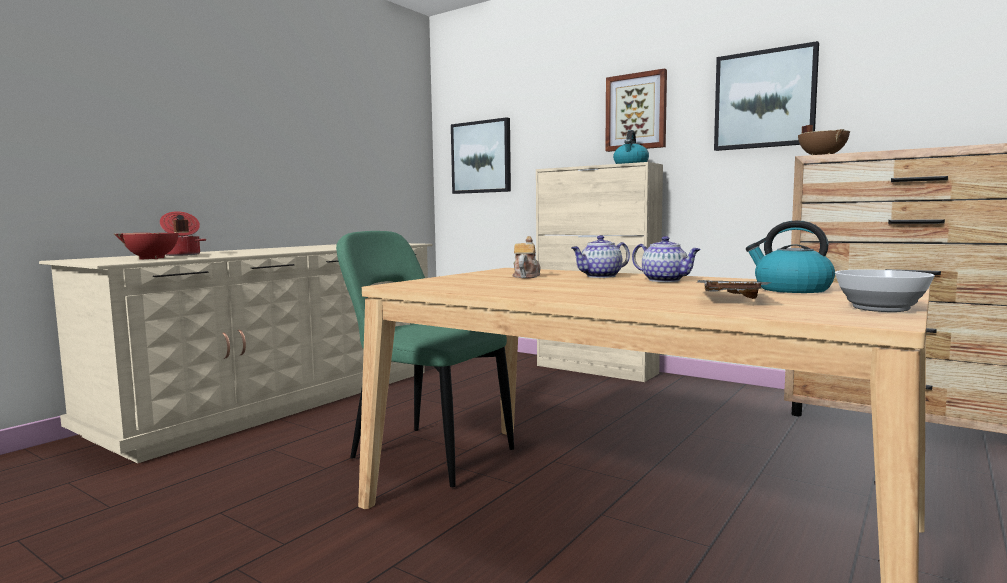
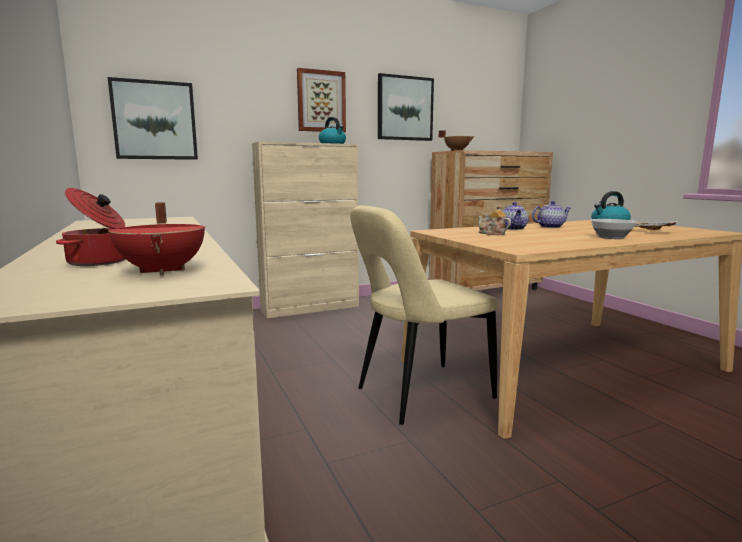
camera: 60 degrees left, 5 degrees up
green chair [336,231,514,487] -> beige chair [350,205,498,425]
bowl [835,270,935,312] -> bowl moved to [591,219,636,239]

